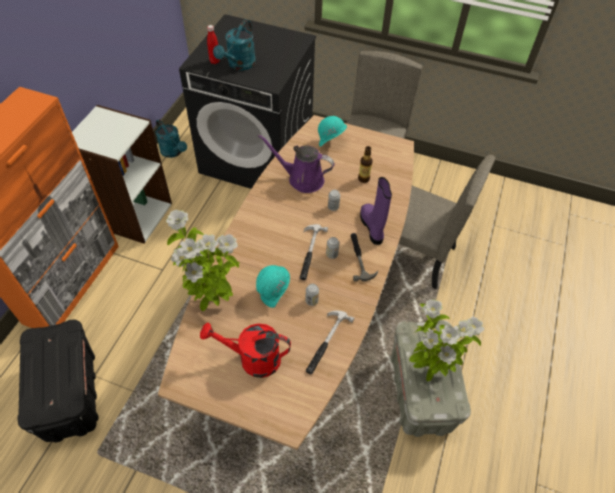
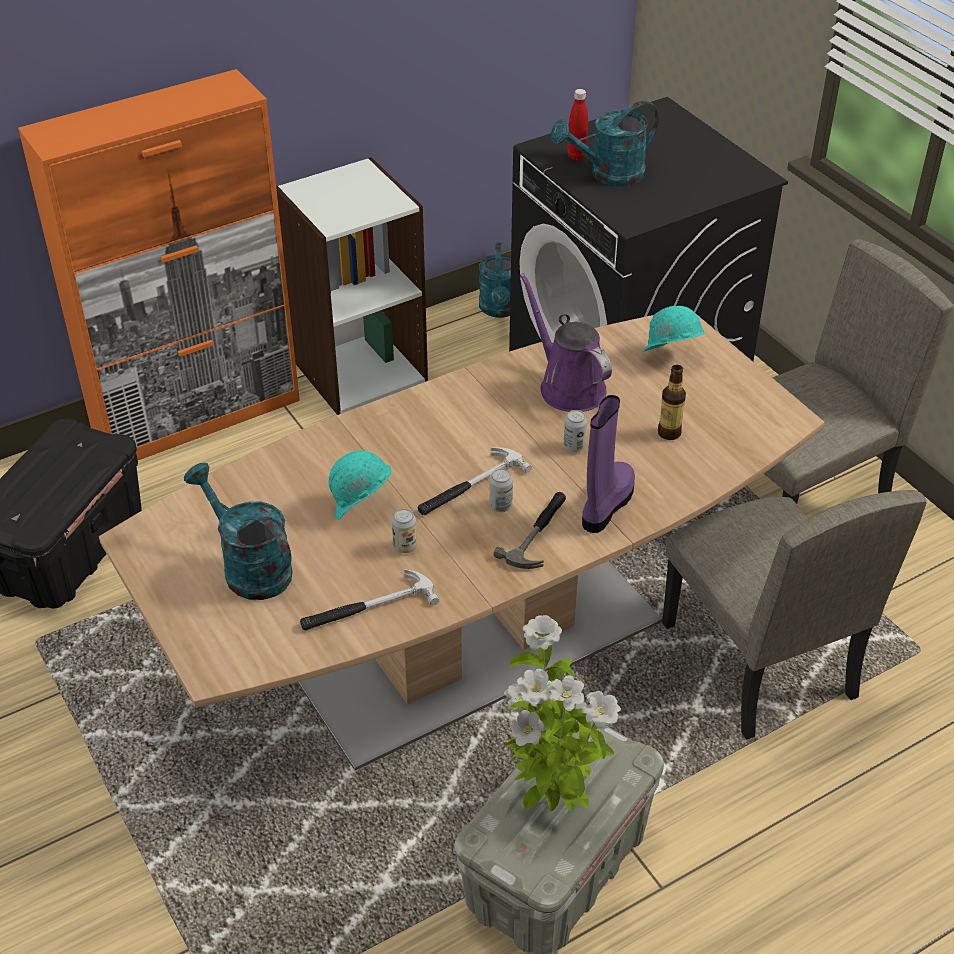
camera: 40 degrees right, 10 degrees down
potted plant [166,210,240,311] -> none
red watering can [200,323,291,378] -> turquoise watering can [184,463,293,600]

